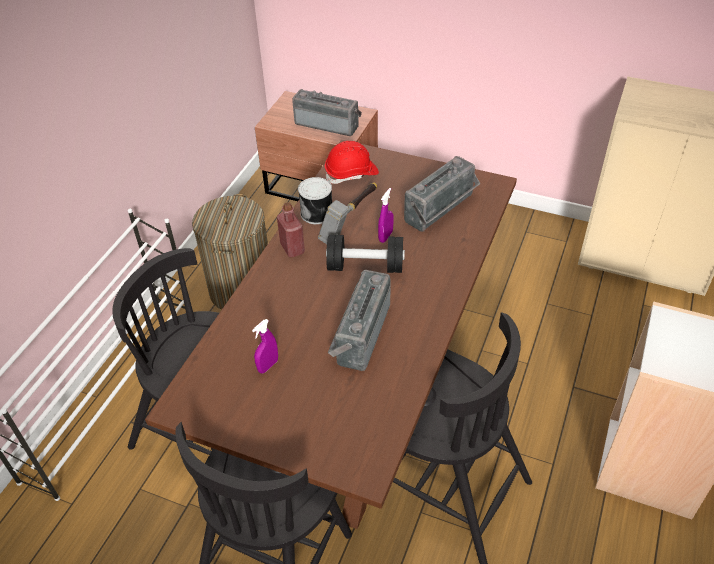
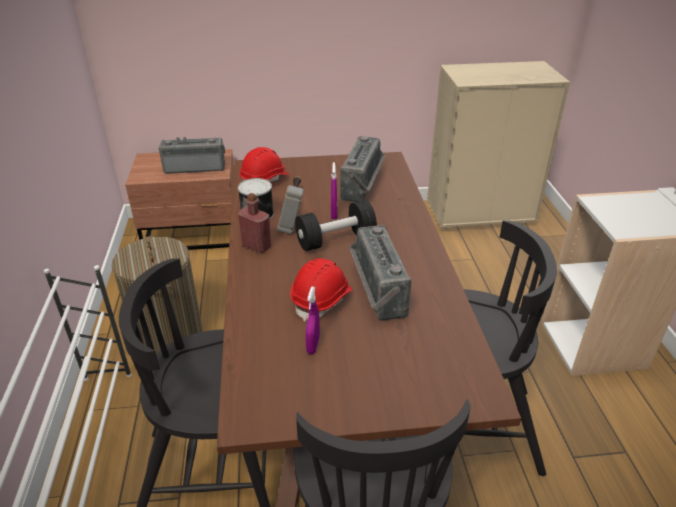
camera: 30 degrees left, 10 degrees down
none -> red hard hat [290,258,352,322]

